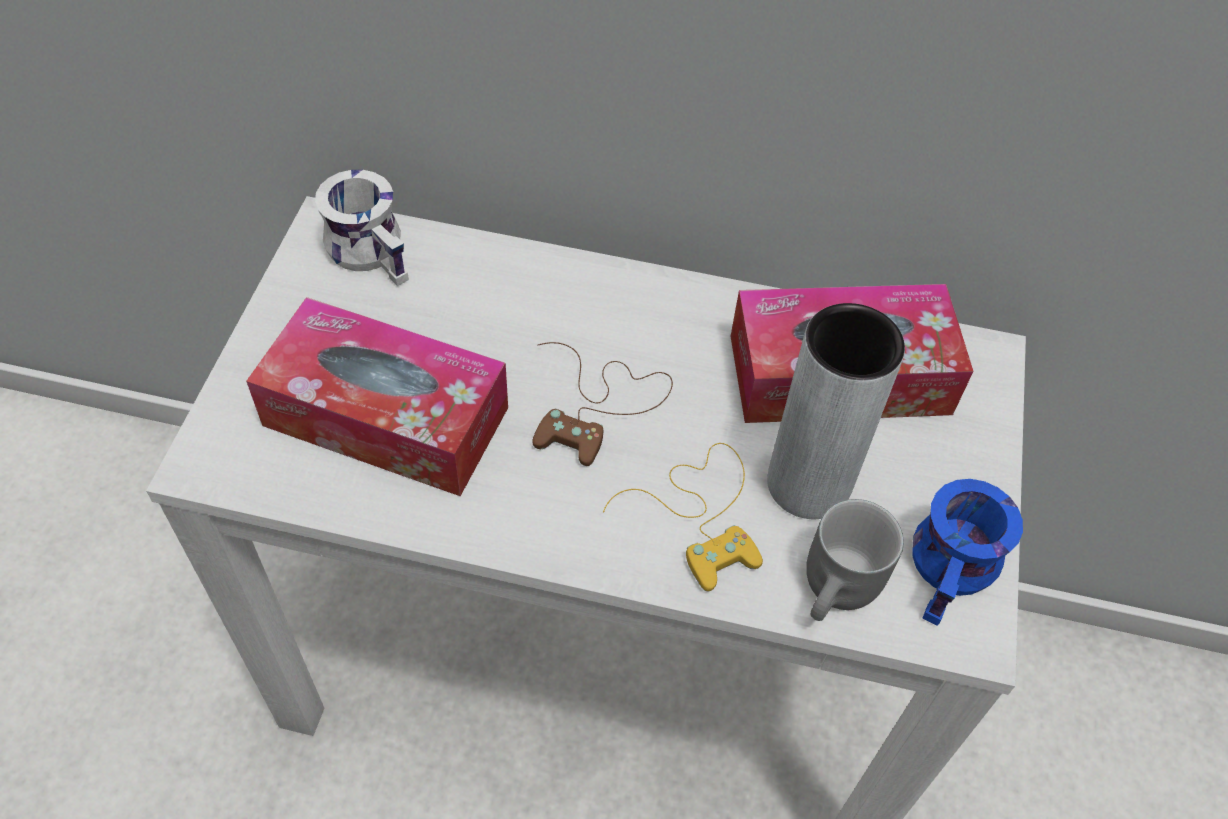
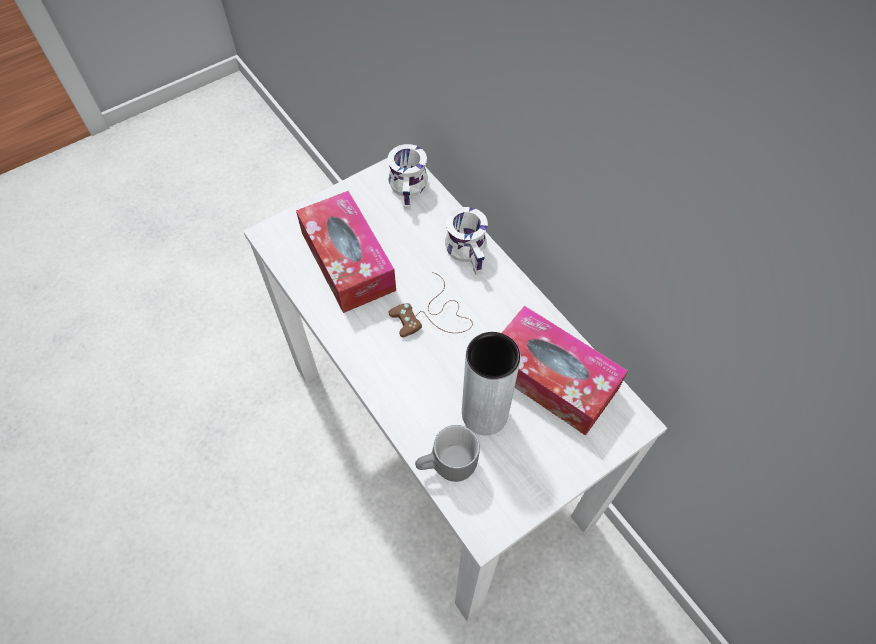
camera: 45 degrees right, 5 degrees up
yellow game controller [603,443,763,591] -> none
blue mug [913,479,1023,626] -> none
none -> white mug [445,207,488,275]

